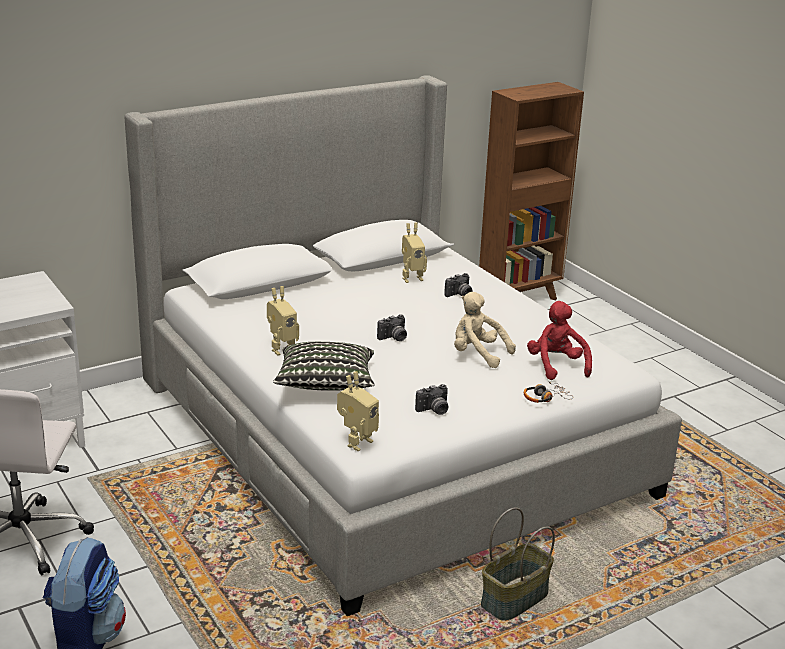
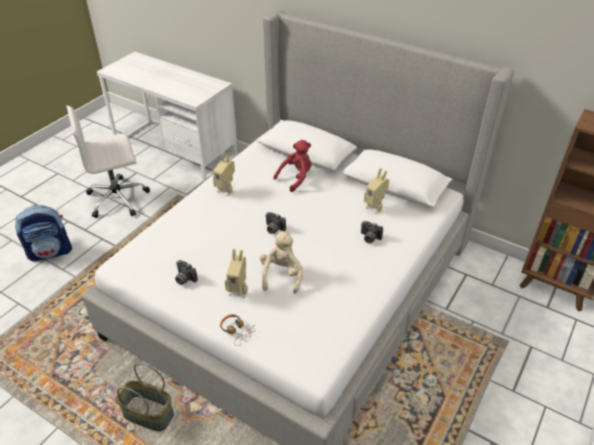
camera: 65 degrees right, 15 degrees up
pillow [273,342,375,391] -> none
toy robot [337,372,379,451] -> toy robot moved to [225,249,247,298]
red plush toy [527,301,592,380] -> red plush toy moved to [273,140,311,192]

